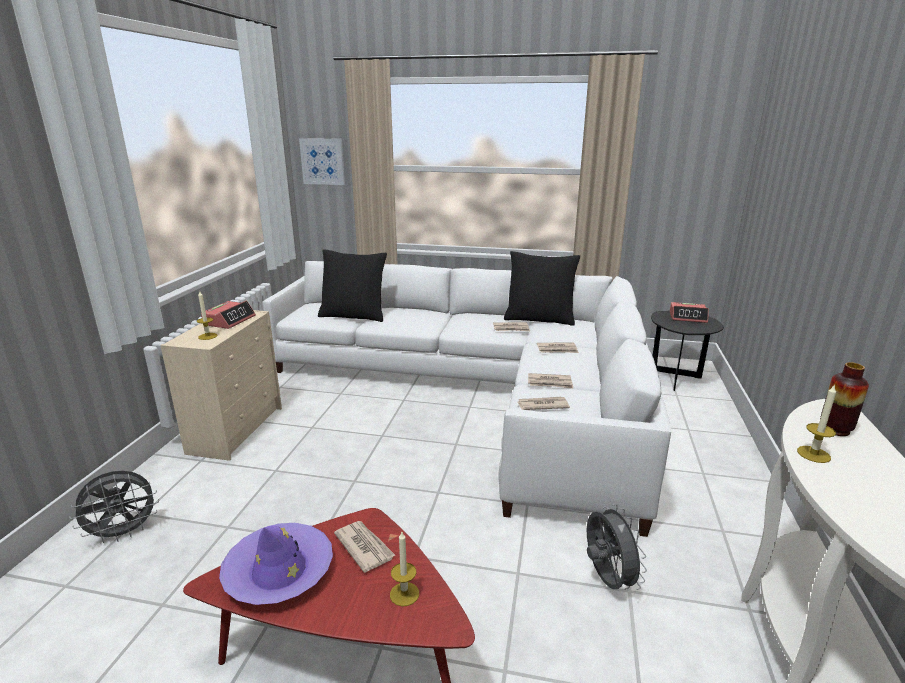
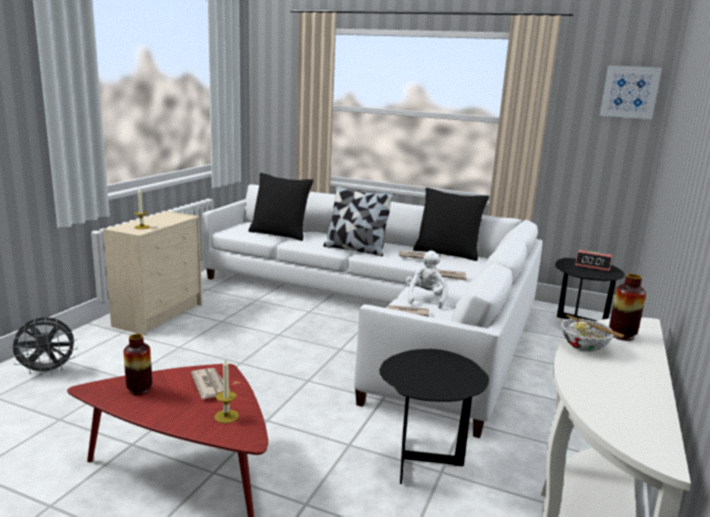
camera: 10 degrees right, 5 degrees down
alarm clock [201,301,256,329] -> none
purple hat [219,523,333,605] -> vase [124,334,152,395]
picture [299,138,345,185] -> picture moved to [599,65,662,119]
newspaper [528,373,573,388] -> white plush toy [406,250,448,309]
grey fan [587,504,647,590] -> black side table [379,349,489,484]
candle [797,384,836,463] -> bowl [561,314,625,352]
none -> pillow [323,185,394,256]

